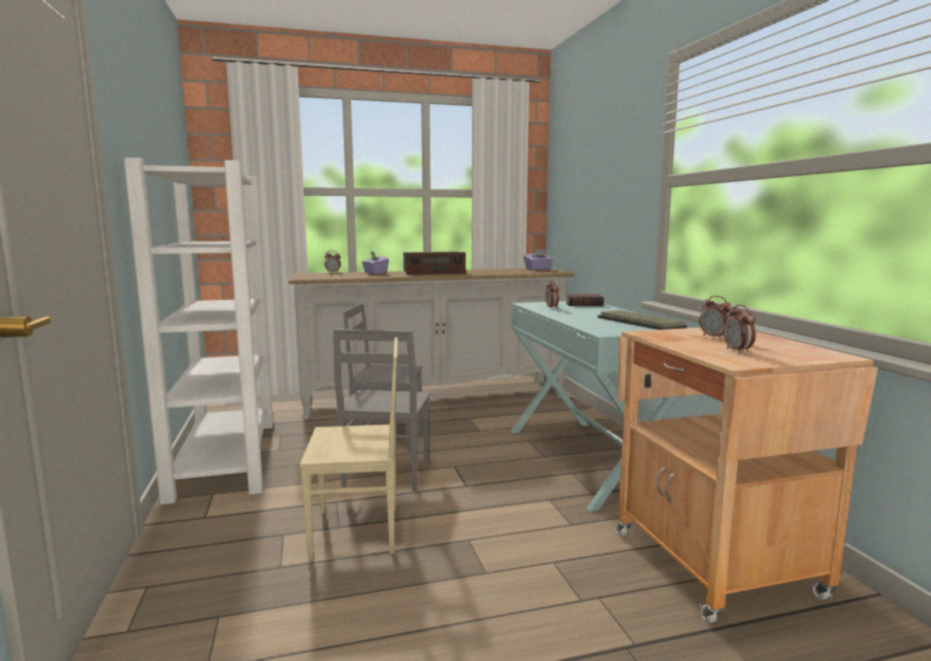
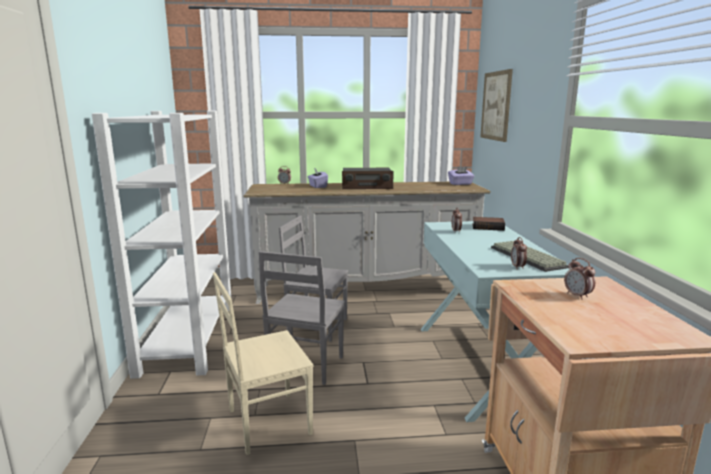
camera: 10 degrees right, 5 degrees up
beige chair [300,337,398,559] -> beige chair turned 150 degrees clockwise [213,272,313,455]
alarm clock [724,305,756,354] -> alarm clock moved to [511,237,527,269]
none -> picture [480,69,513,142]

